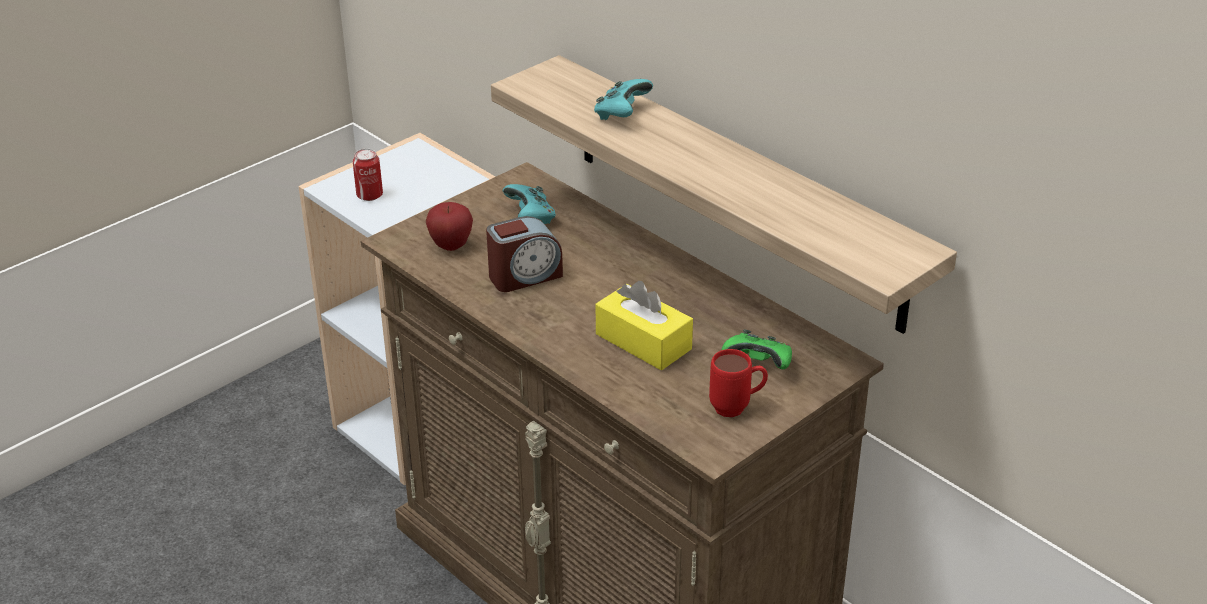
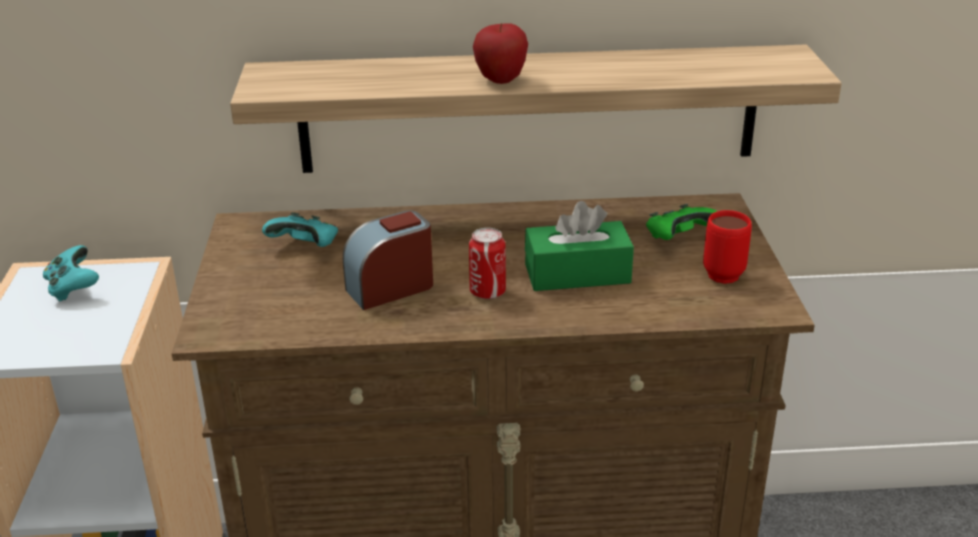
camera: 50 degrees left, 5 degrees down
can [353,149,383,201] -> can moved to [469,228,506,299]
apple [426,202,473,251] -> apple moved to [473,23,528,84]
alarm clock [486,216,563,292] -> alarm clock turned 135 degrees counterclockwise [343,210,433,310]
turquoise game controller [594,79,653,120] -> turquoise game controller moved to [43,245,99,302]
yellow tissue box [596,281,693,371] -> green tissue box [525,201,634,291]

